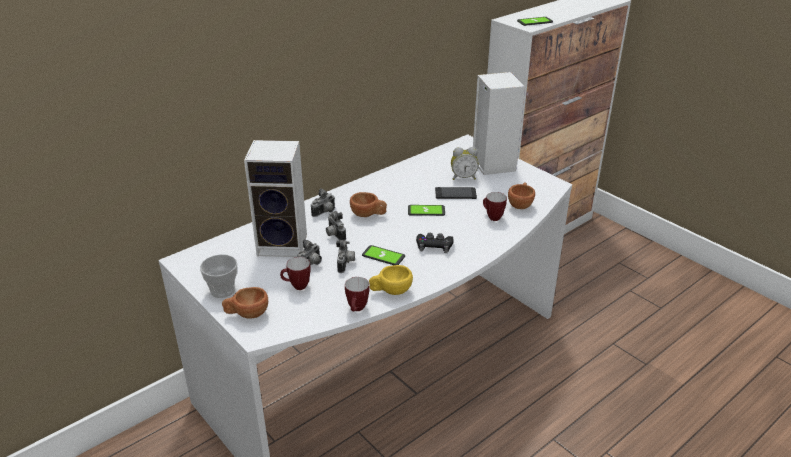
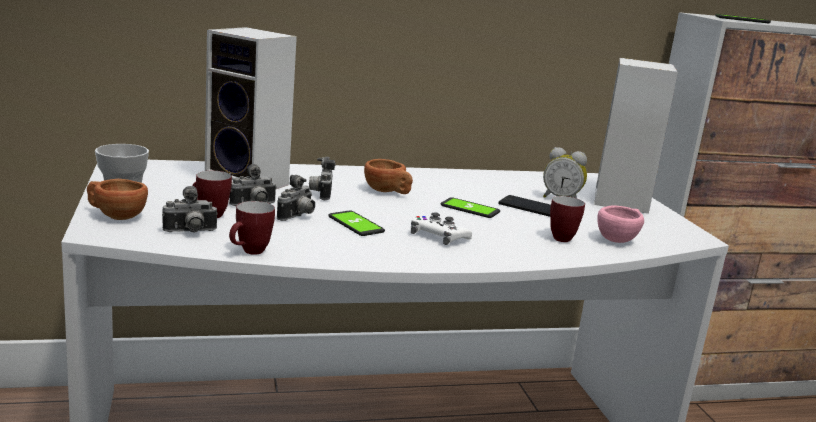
camera: 25 degrees right, 15 degrees down
camera [311,188,335,217] -> camera moved to [162,186,218,233]
yellow cup [369,265,413,295] -> none
black game controller [416,233,454,253] -> white game controller [411,212,472,245]
brown cup [508,182,535,209] -> pink cup [597,205,644,243]

